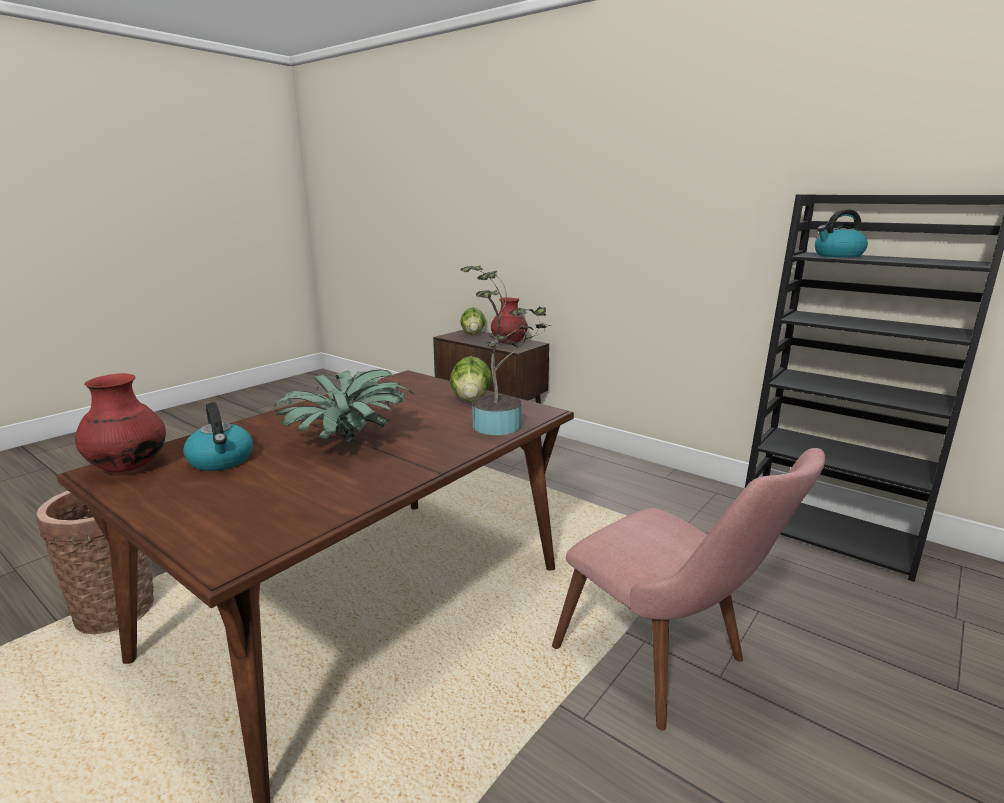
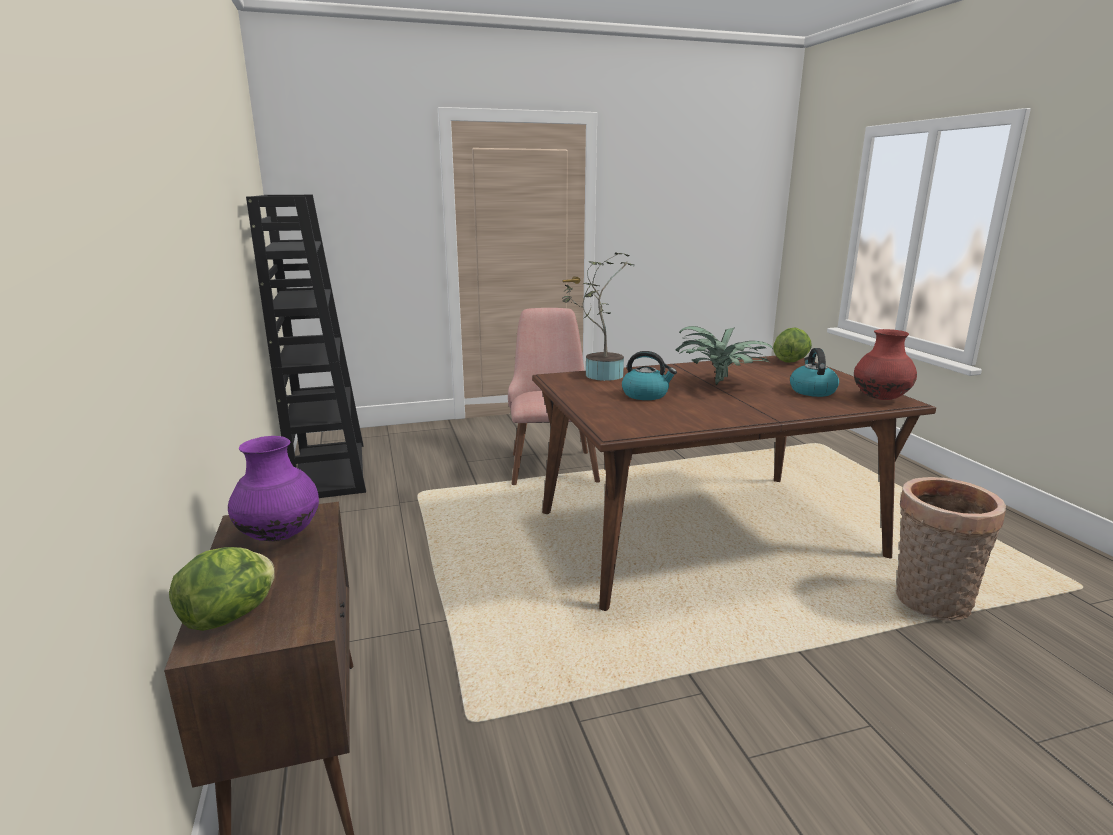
camera: 145 degrees left, 0 degrees up
lettuce [450,356,492,402] -> lettuce moved to [773,327,812,363]
red vase [491,298,528,344] -> purple vase [228,436,319,541]
kettle [814,209,868,258] -> kettle moved to [622,351,677,400]

